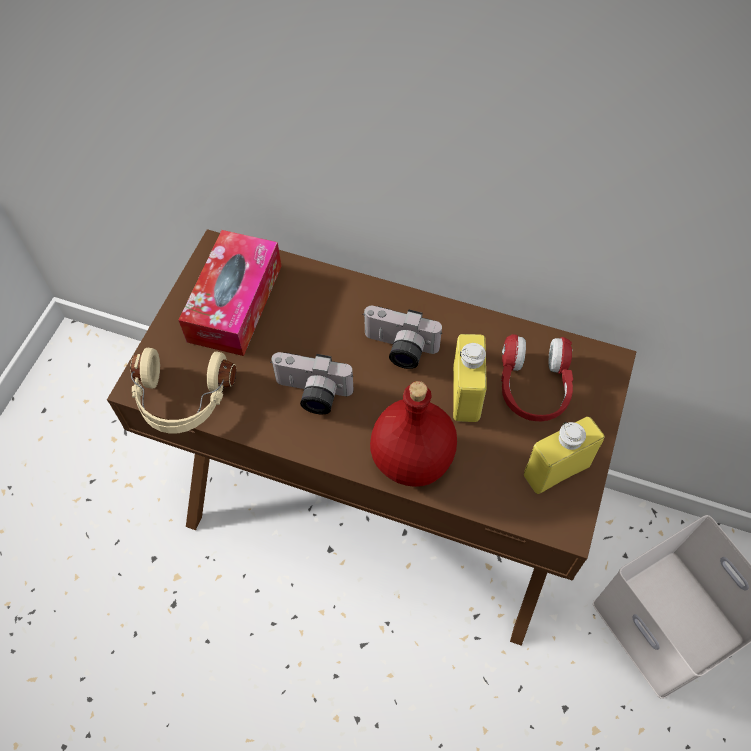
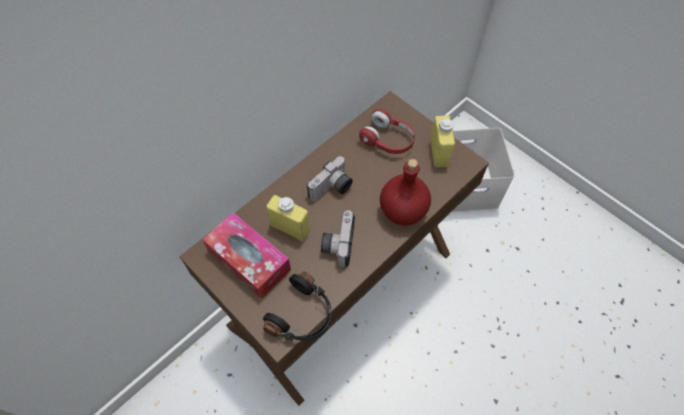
camera: 65 degrees left, 0 degrees up
beige headphones [130,348,236,434] -> black headphones [263,272,332,341]
camera [270,352,354,414] -> camera turned 150 degrees clockwise [321,210,355,267]
yellow bottle [453,334,487,422] -> yellow bottle moved to [266,195,310,242]

